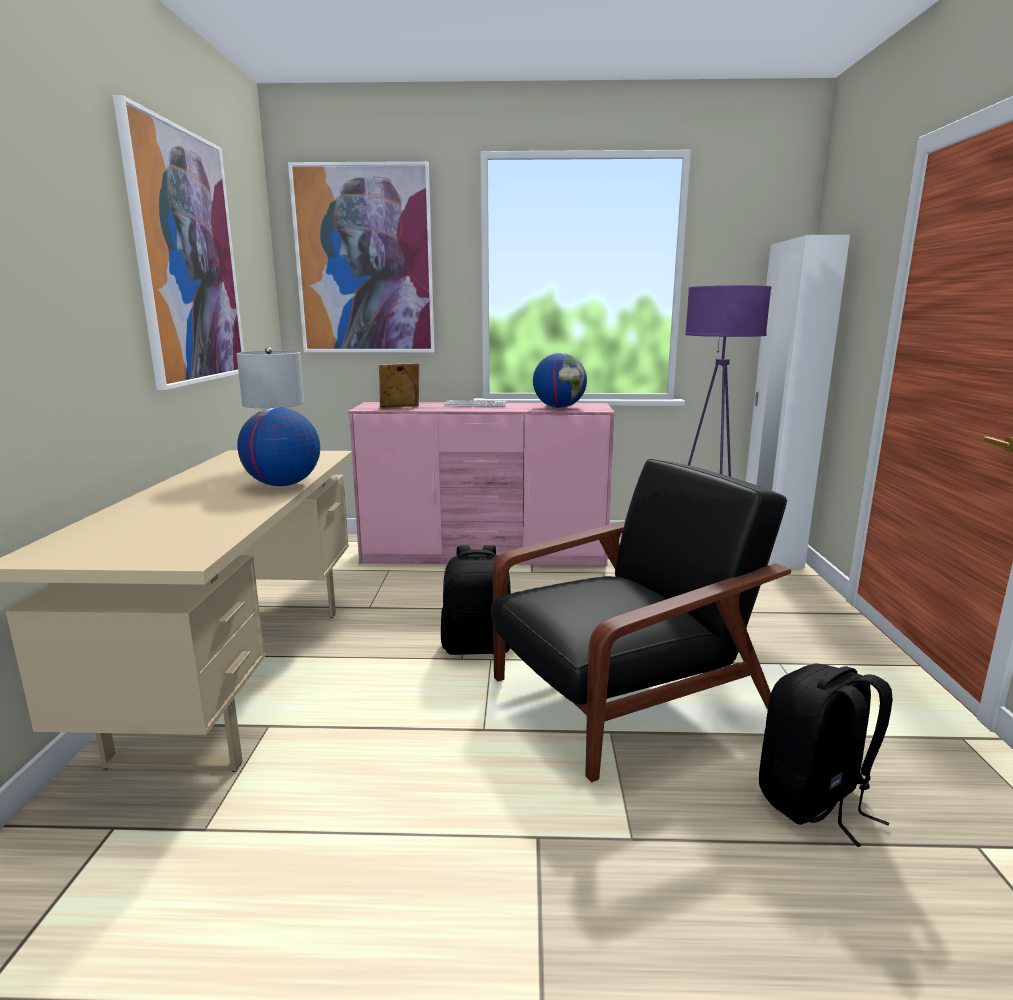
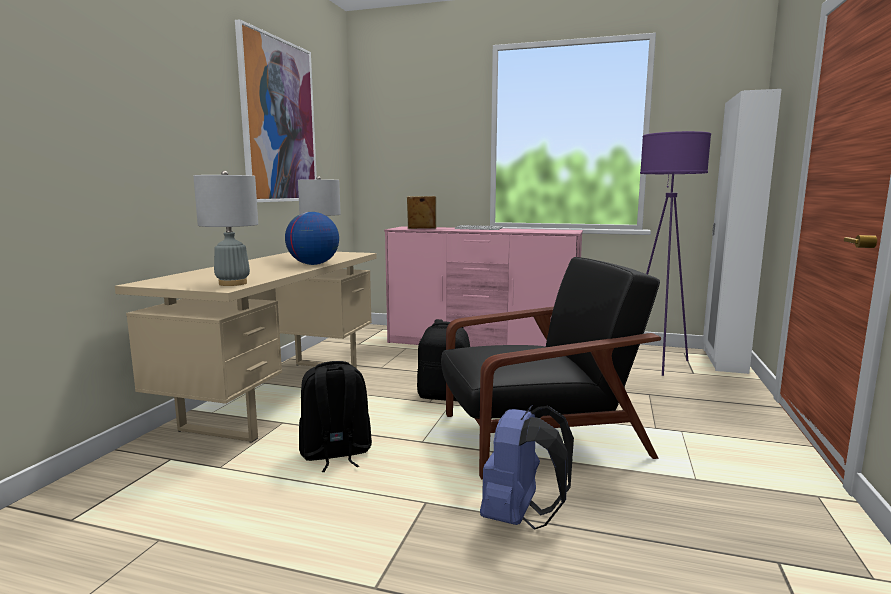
camera: 15 degrees right, 5 degrees down
picture [288,161,434,352] -> none
globe [533,353,587,408] -> none
black backpack [759,664,893,847] -> black backpack moved to [299,361,372,472]
none -> grey table lamp [193,171,258,286]
none -> blue backpack [480,405,574,530]

